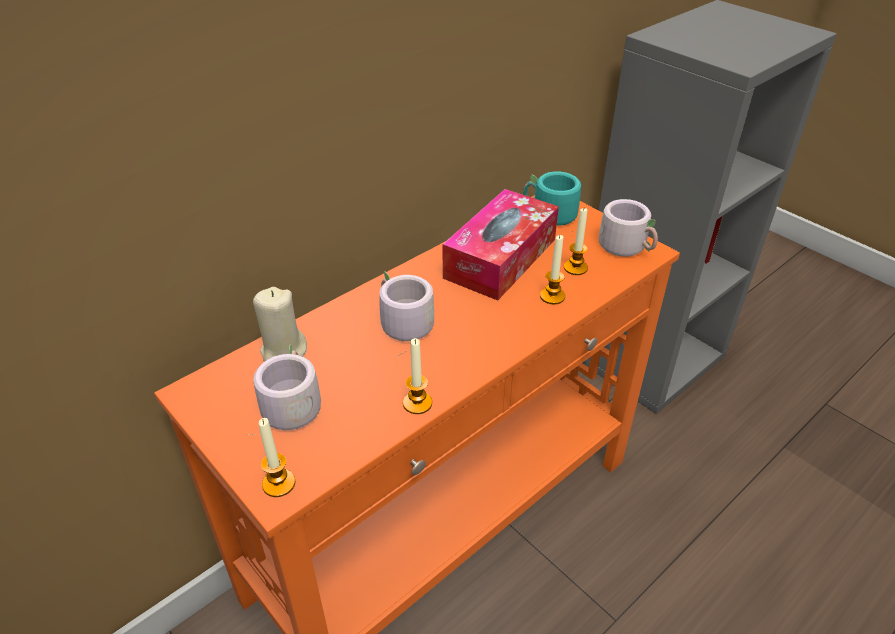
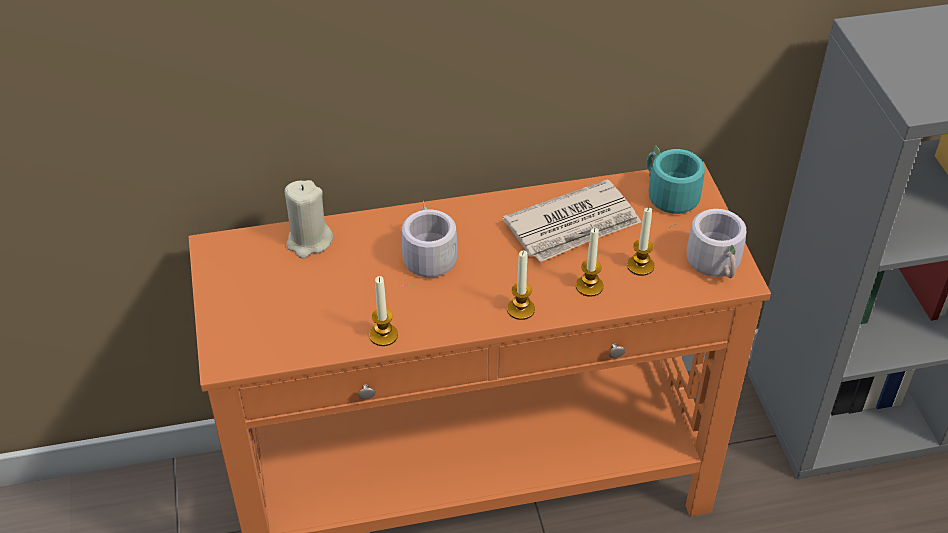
camera: 30 degrees right, 5 degrees up
grey mug [246,344,321,435] -> none
candle [259,418,295,497] -> candle moved to [507,250,535,320]
tissue box [443,189,559,301] -> newspaper [503,179,641,262]

